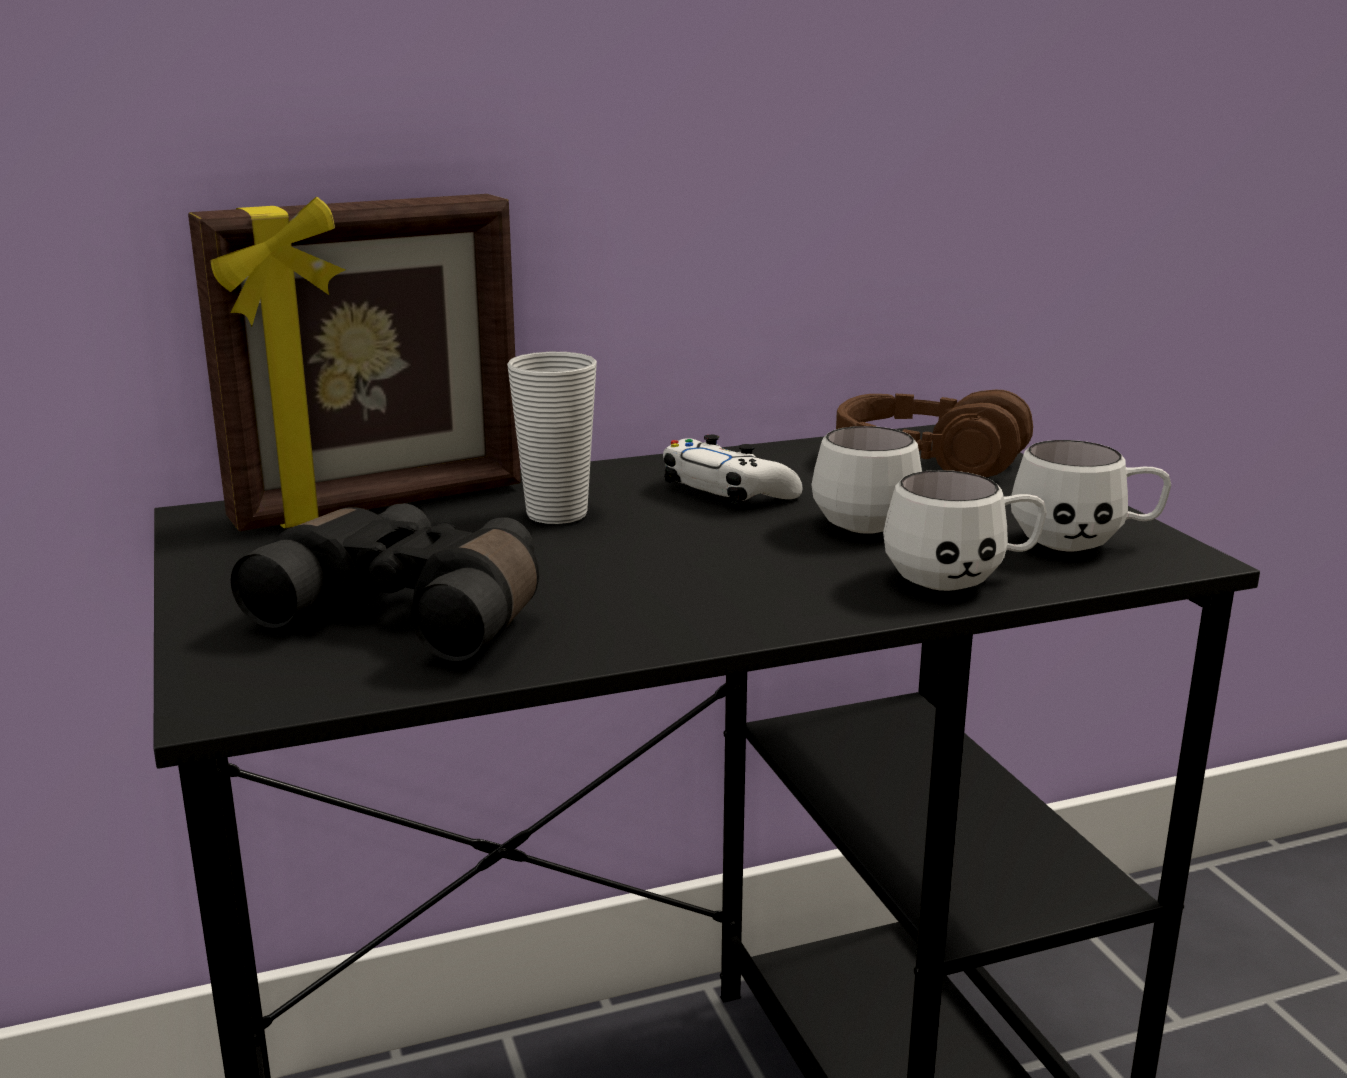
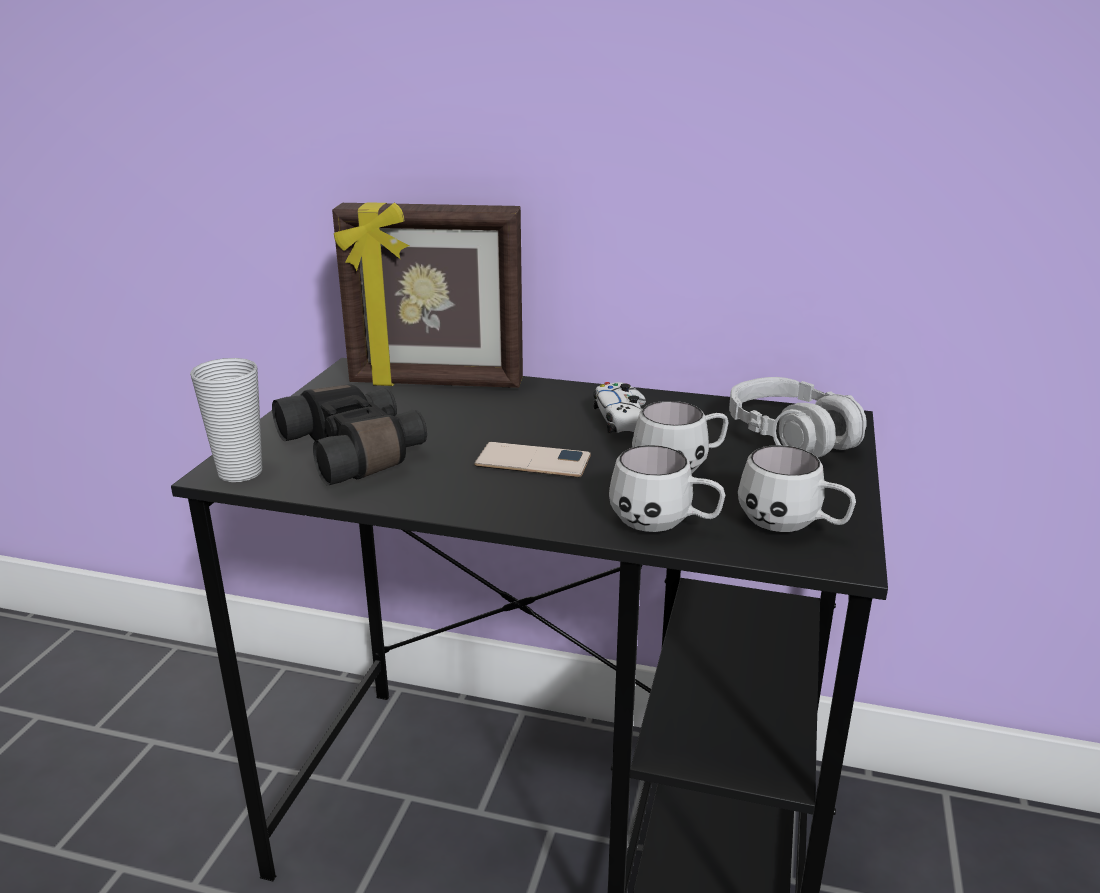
camera: 35 degrees right, 5 degrees up
cup [507,352,597,524] -> cup moved to [190,358,263,482]
brown headphones [836,390,1033,477] -> grey headphones [729,377,867,458]
none -> phone [474,442,591,477]

